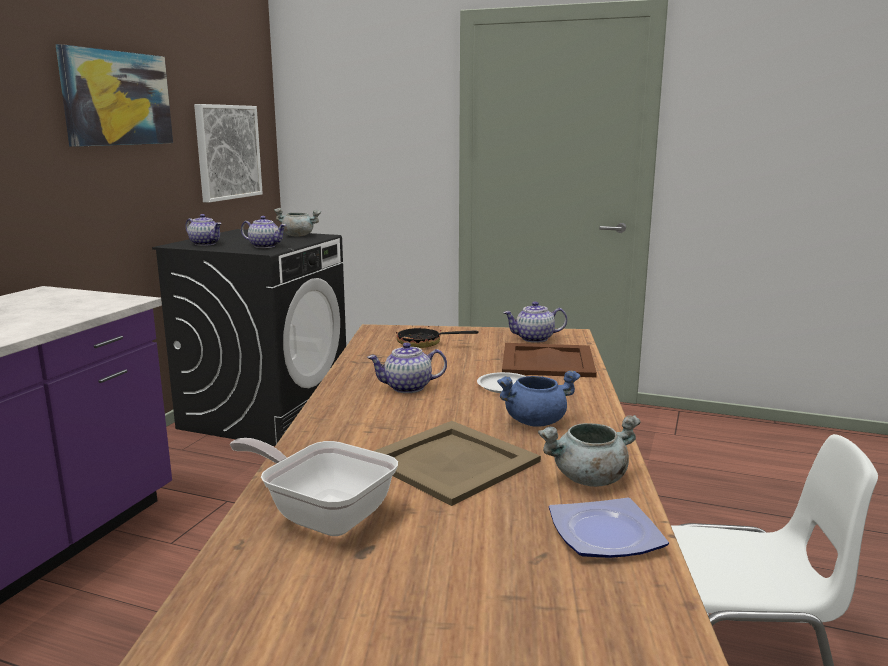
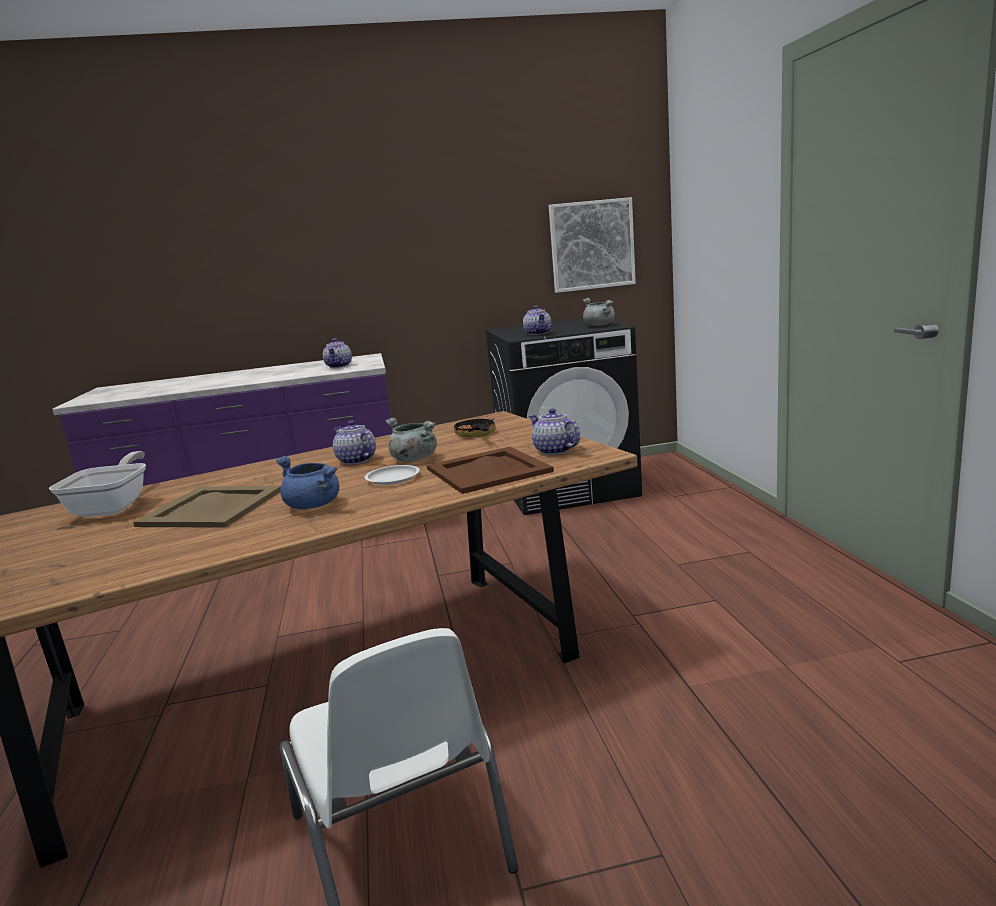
camera: 60 degrees right, 0 degrees up
picture [56,44,173,147] -> none
teapot [186,214,222,246] -> teapot moved to [323,338,352,368]
grey cooking pot [538,415,641,487] -> grey cooking pot moved to [386,418,437,462]
plate [549,498,669,558] -> none

